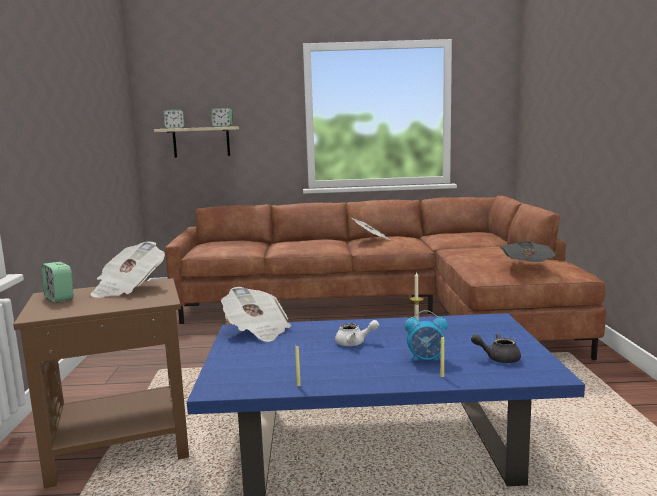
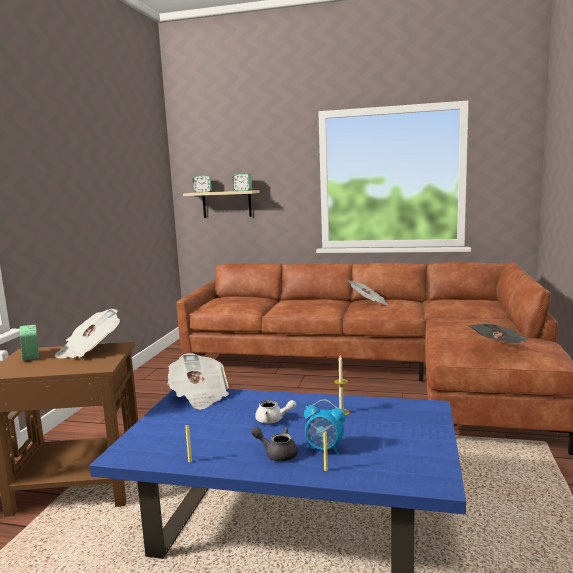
camera: 15 degrees right, 0 degrees up
grey teapot [471,333,521,363] -> grey teapot moved to [251,427,298,461]

